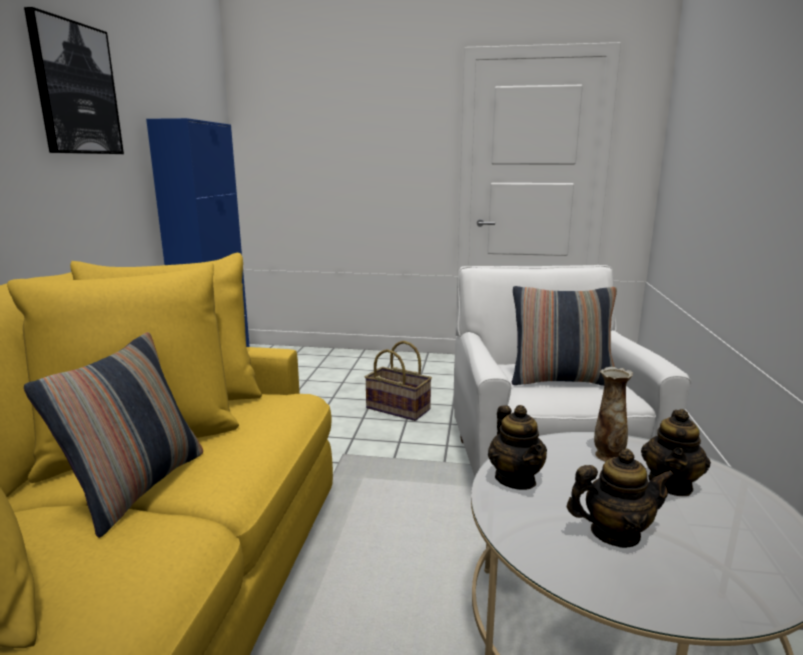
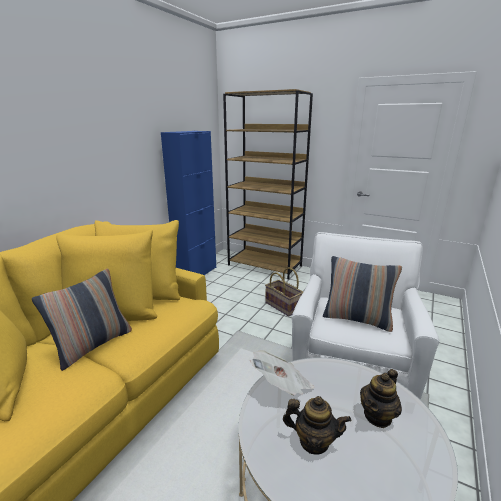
camera: 20 degrees right, 5 degrees up
picture [24,7,124,154] -> none
teapot [488,405,547,490] -> newspaper [250,350,314,396]
vase [594,367,633,462] -> none
none -> brown bookcase [223,89,313,280]

